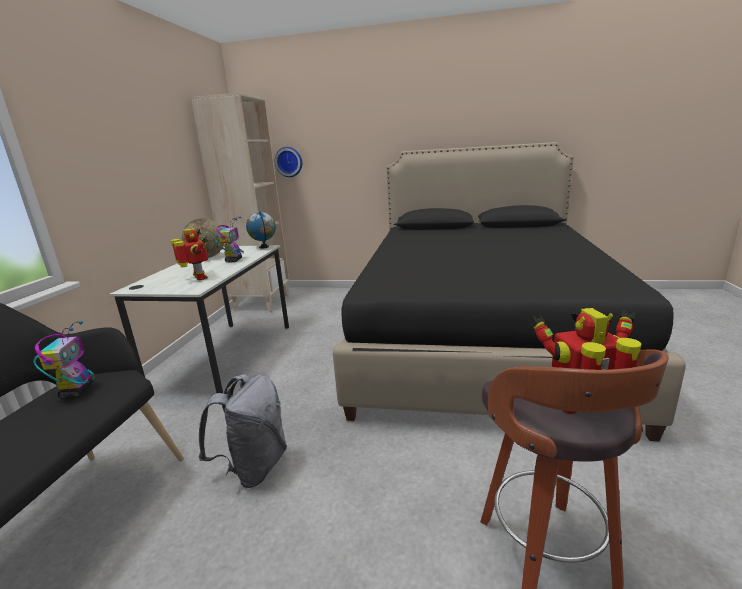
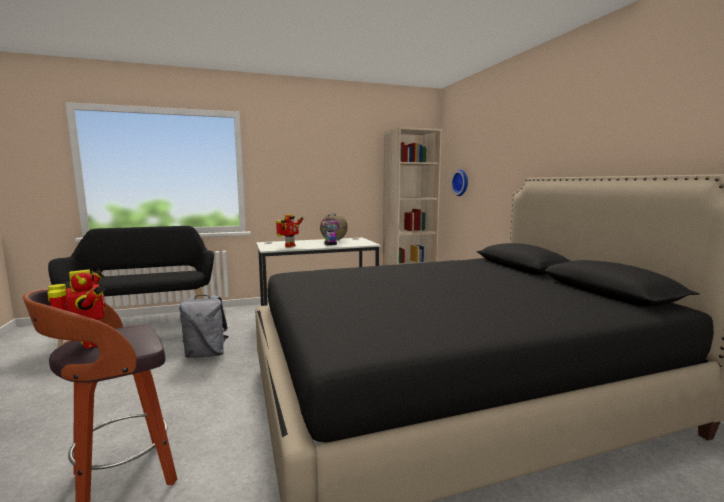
camera: 60 degrees right, 10 degrees down
toy robot [33,321,94,399] -> none
globe [246,212,276,249] -> none

